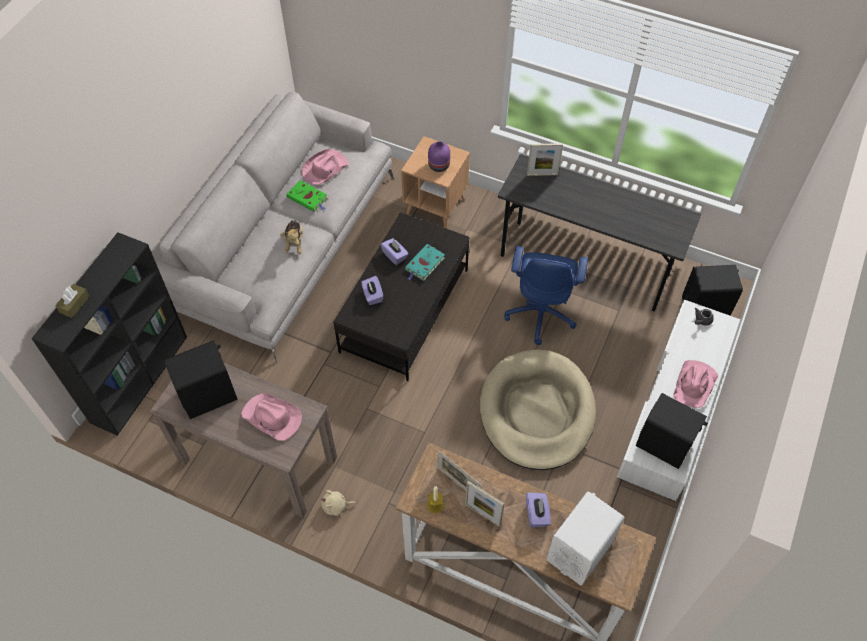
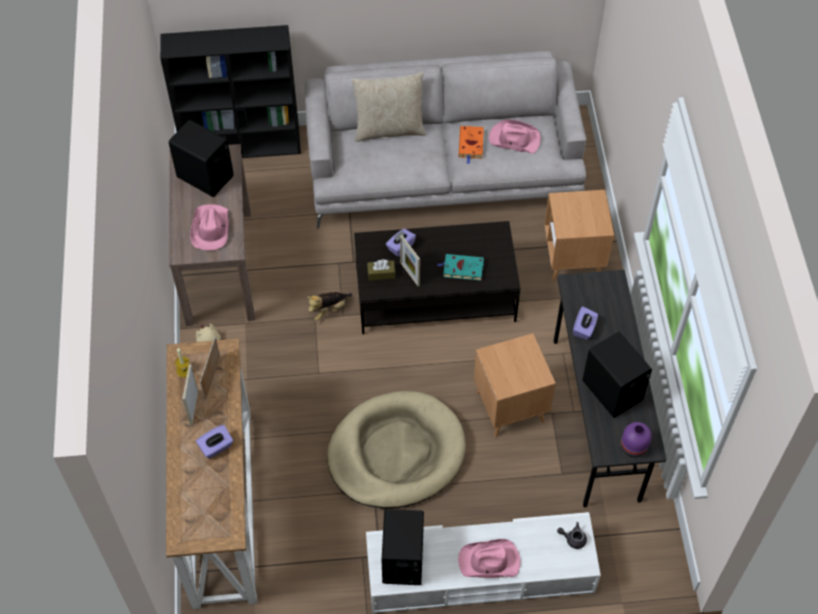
camera: 60 degrees right, 0 degrees up
brown tissue box [55,284,90,318] -> brown tissue box moved to [367,259,395,281]
plush toy [280,220,303,254] -> plush toy moved to [307,292,352,321]
green book [286,180,327,212] -> orange book [459,126,484,164]
purple tissue box [380,238,408,265] -> purple tissue box moved to [573,306,598,340]
purple vase [428,141,450,172] -> purple vase moved to [621,422,652,458]
blue office chair [505,246,588,345] -> brown side table [474,333,556,437]
picture frame [527,143,563,176] -> picture frame moved to [400,235,420,286]
white speaker [547,492,625,586] -> none
black speaker [682,265,743,316] -> black speaker moved to [582,332,652,418]
none -> beige pillow [352,72,426,142]

